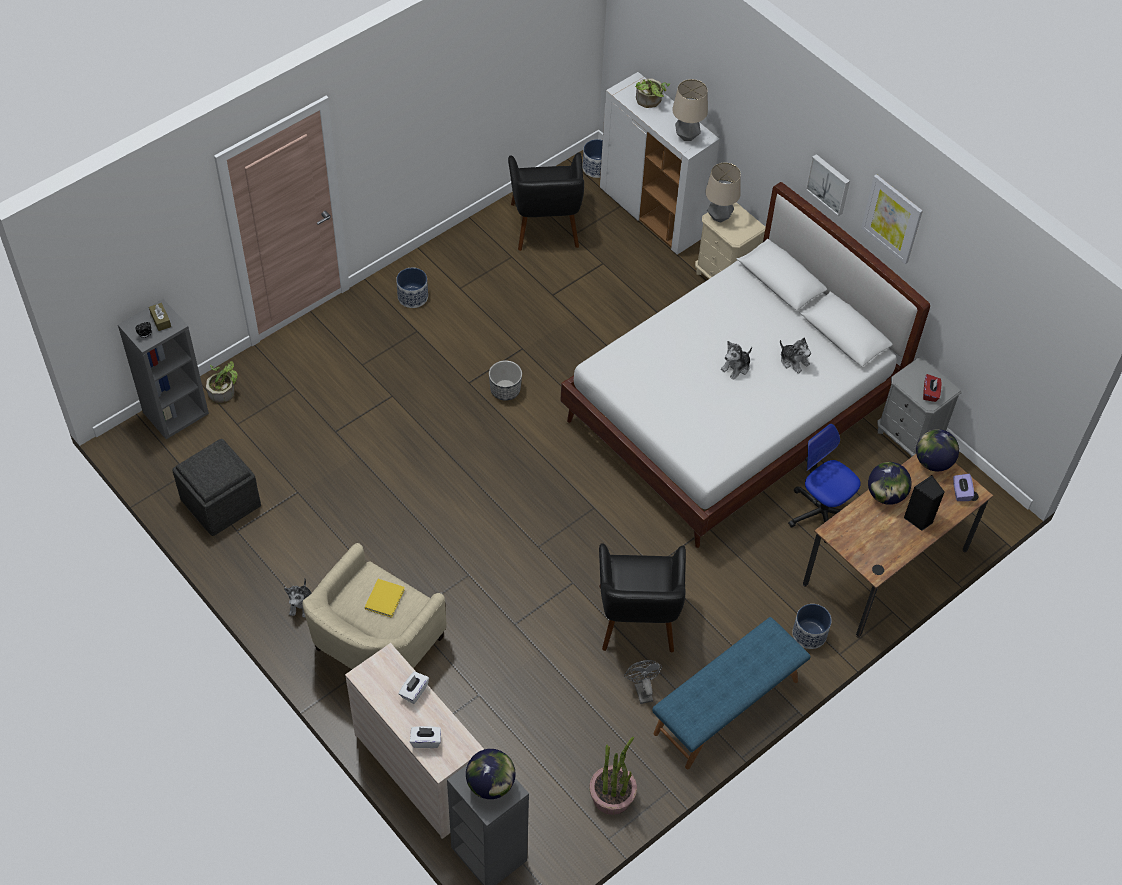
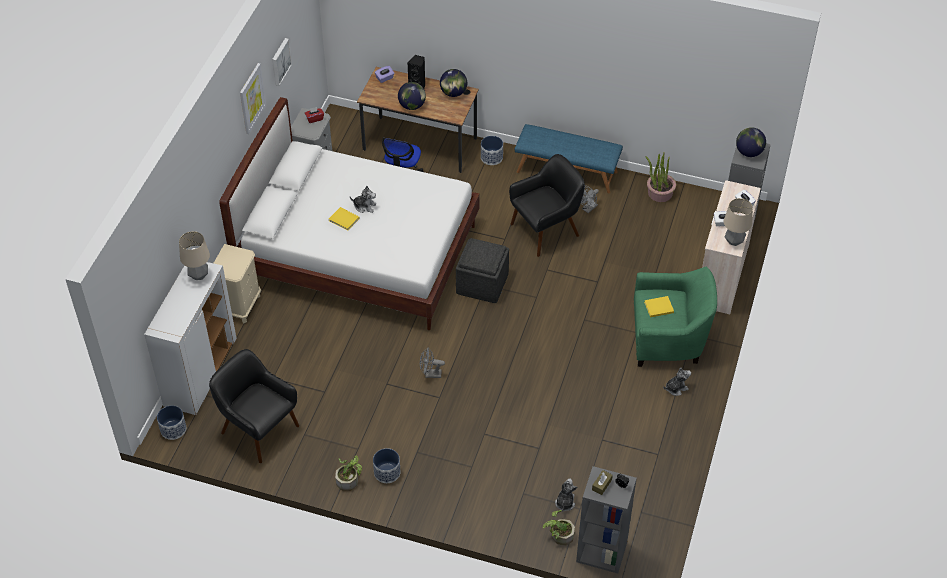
camera: 120 degrees left, 5 degrees down
grey ottoman [172,439,261,536] -> grey ottoman moved to [456,238,509,303]
beige armchair [302,543,447,669] -> green armchair [634,267,717,367]
planter [489,360,522,401] -> grey fan [420,347,445,378]
black armchair [508,152,584,251] -> black armchair turned 105 degrees counterclockwise [209,349,299,463]
potted plant [635,78,670,108] -> potted plant moved to [335,455,362,491]
table lamp [705,163,741,222] -> table lamp moved to [724,198,753,246]
plush toy [780,337,811,374] -> plush toy moved to [555,479,577,512]
picture [805,154,850,216] -> picture moved to [272,38,292,86]
globe [916,429,959,471] -> globe moved to [440,69,467,97]
none -> yellow book [329,207,360,231]

